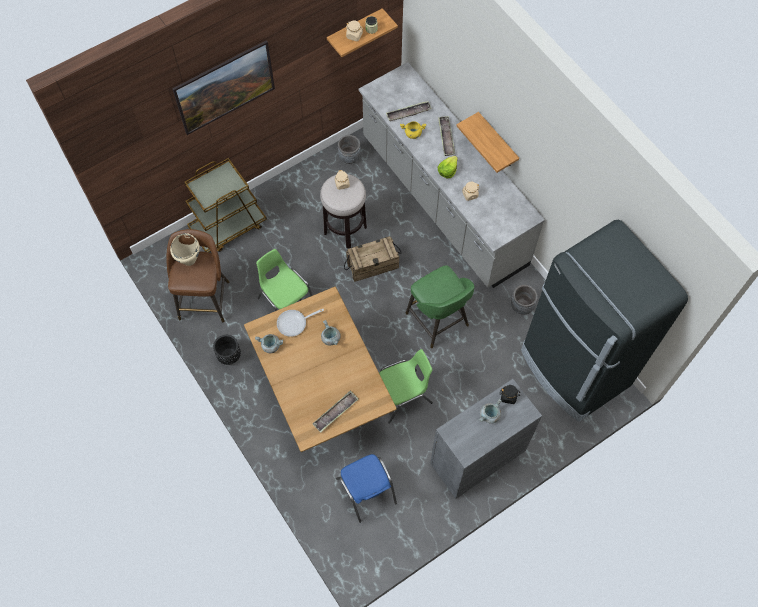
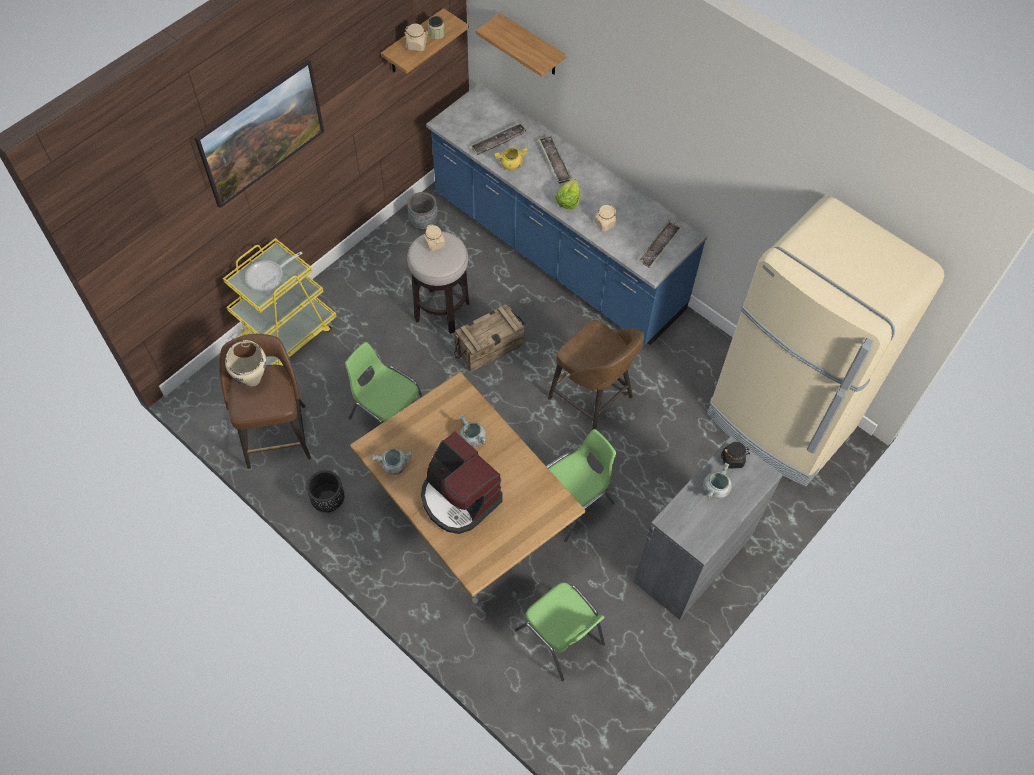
camera: 15 degrees left, 5 degrees down
brown cart [185,158,267,252] -> yellow cart [223,238,337,366]
frying pan [277,309,324,337] -> frying pan moved to [245,252,302,291]
tray [313,391,358,433] -> tray moved to [638,220,681,268]
blue chair [336,454,397,523] -> green chair [515,582,605,681]
grey counter [359,62,545,288] -> blue counter [426,83,707,345]
green stool [406,265,475,348] -> brown stool [548,320,644,430]
shelf [457,112,519,173] -> shelf moved to [476,13,566,77]
grey planter [511,285,538,314] -> none
black fridge [521,220,688,422] -> beige fridge [707,196,944,486]
none -> coffee machine [421,431,503,534]

